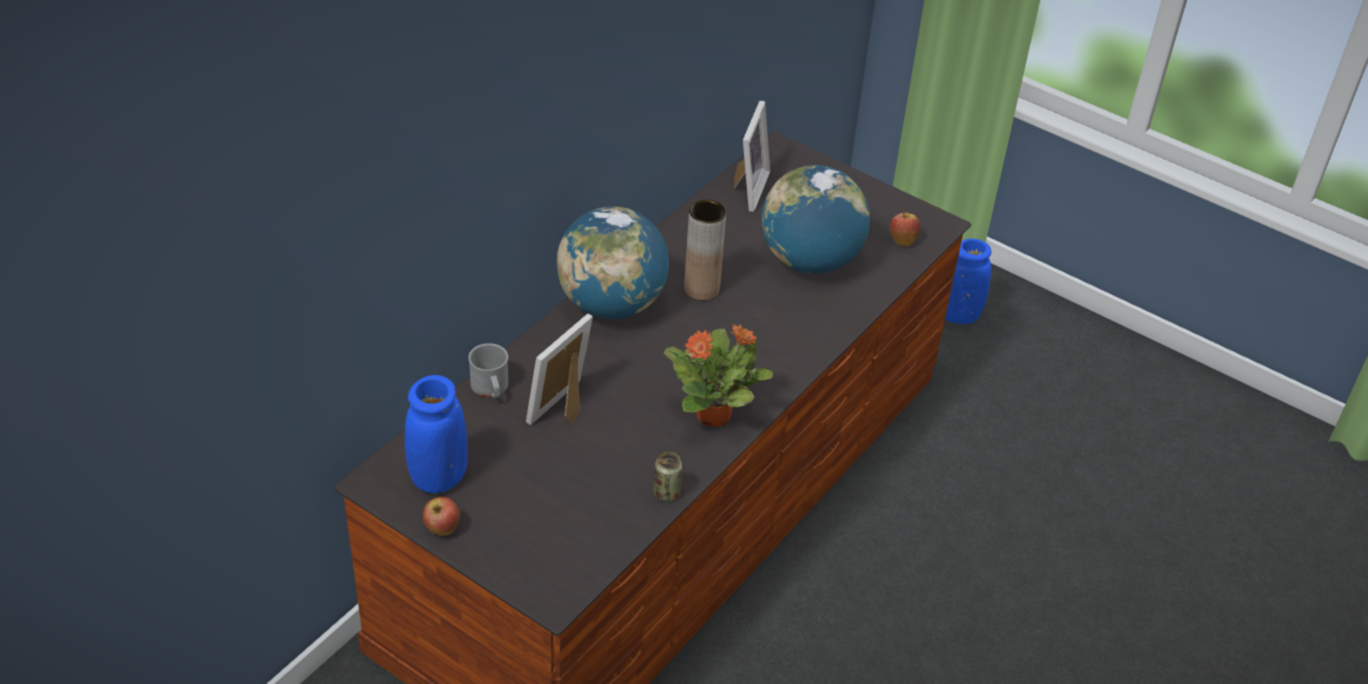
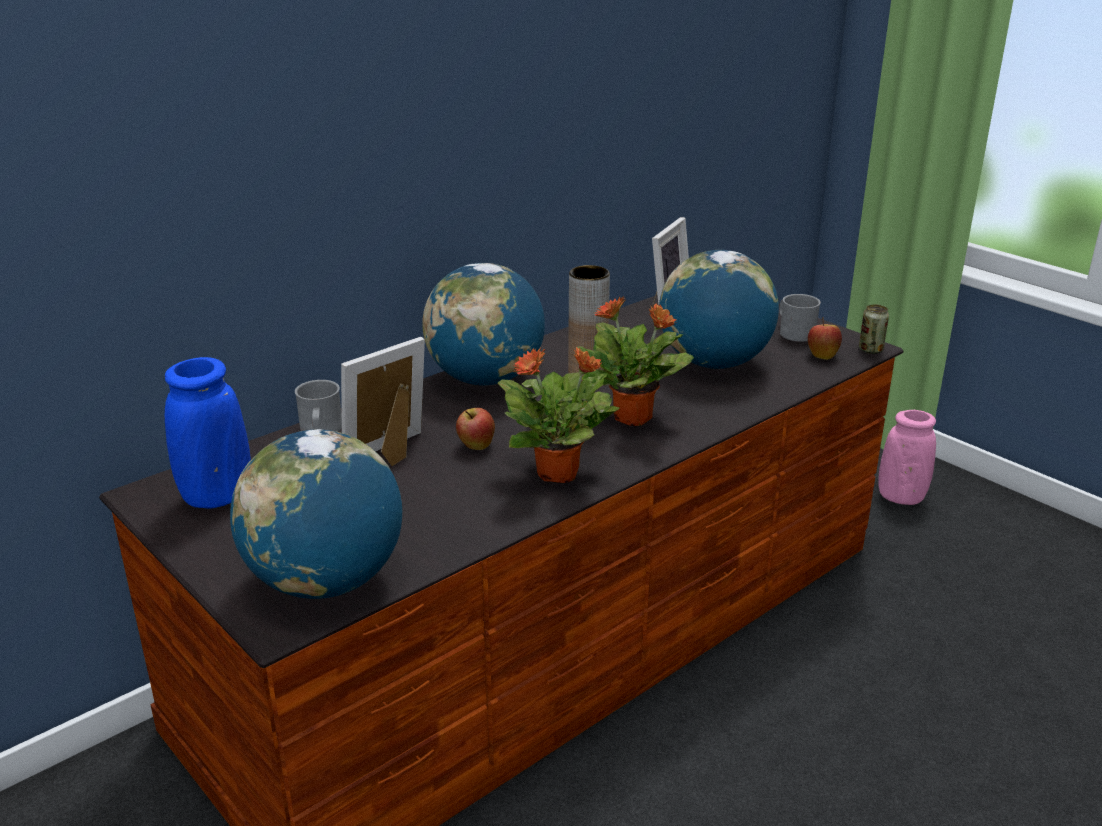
camera: 15 degrees right, 15 degrees down
apple [423,497,460,536] -> apple moved to [456,408,495,450]
can [654,452,682,502] -> can moved to [859,304,889,354]
blue vase [945,239,991,324] -> pink vase [878,410,936,505]
none -> globe [230,429,402,599]
none -> potted plant [577,296,694,426]
none -> grey mug [779,294,821,342]

